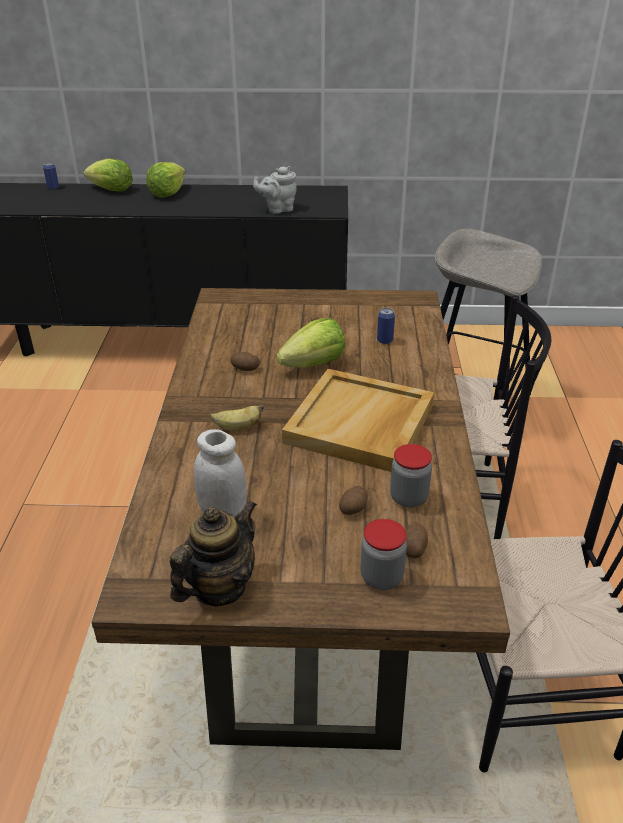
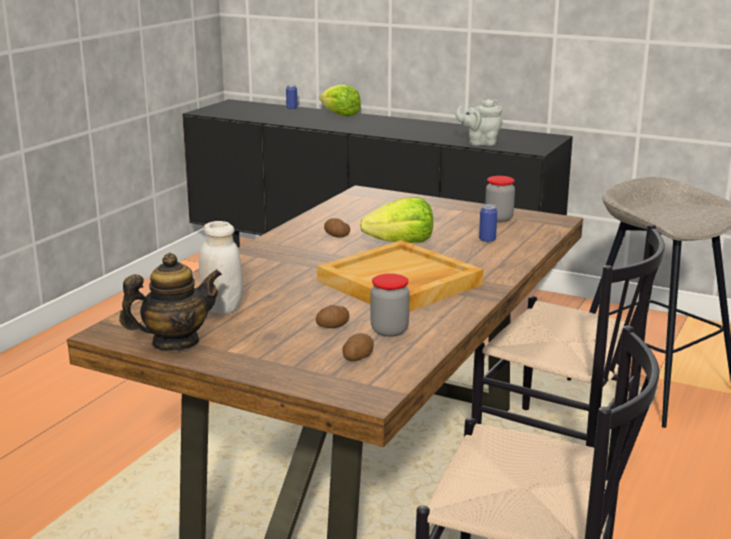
camera: 25 degrees right, 15 degrees down
lettuce [146,162,186,198] -> none
banana [210,404,264,430] -> none
jar [361,519,407,590] -> jar moved to [485,176,515,222]

